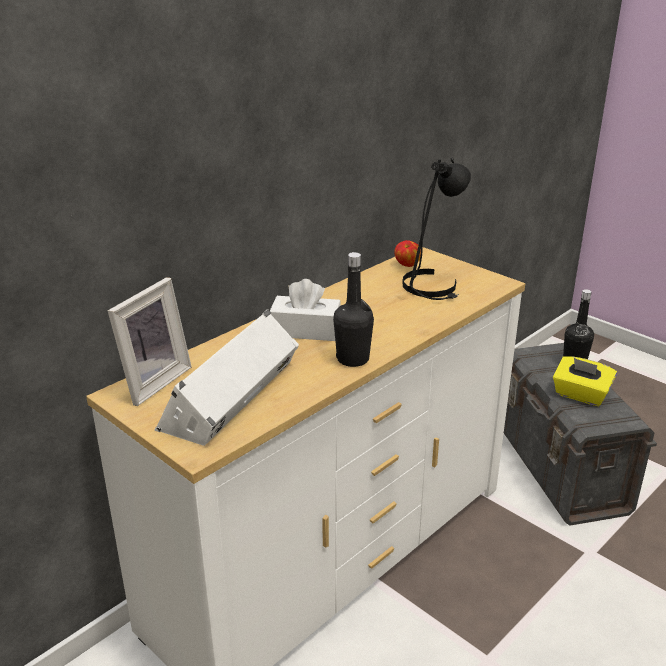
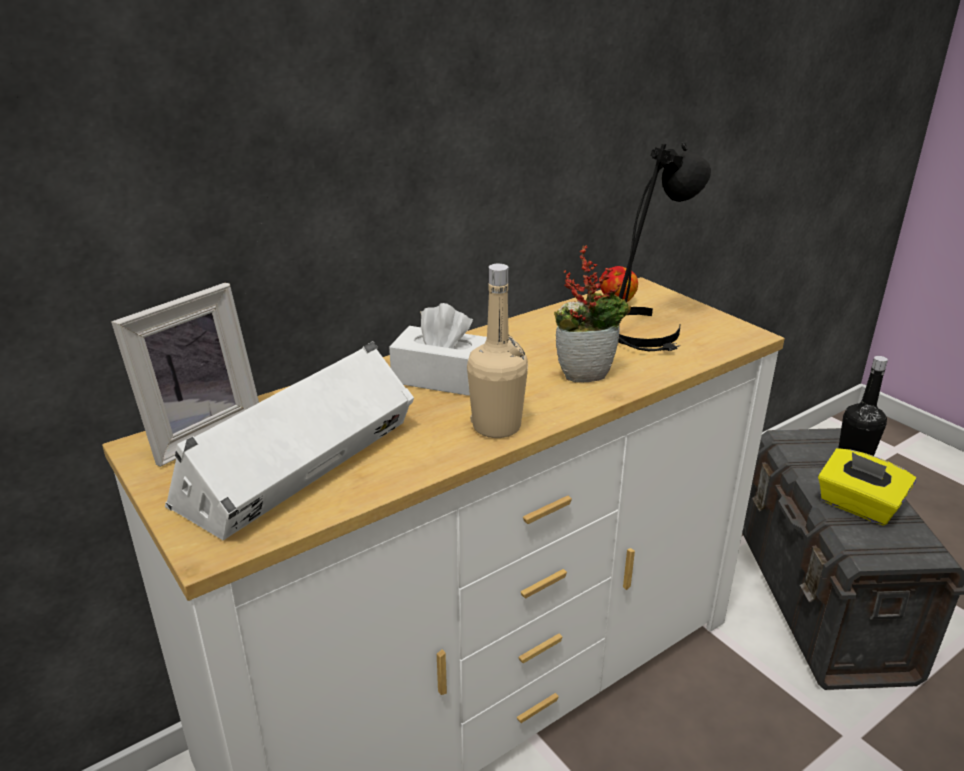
camera: 10 degrees right, 0 degrees up
black bottle [333,252,374,367] -> beige bottle [467,263,528,438]
none -> potted plant [554,245,631,383]

